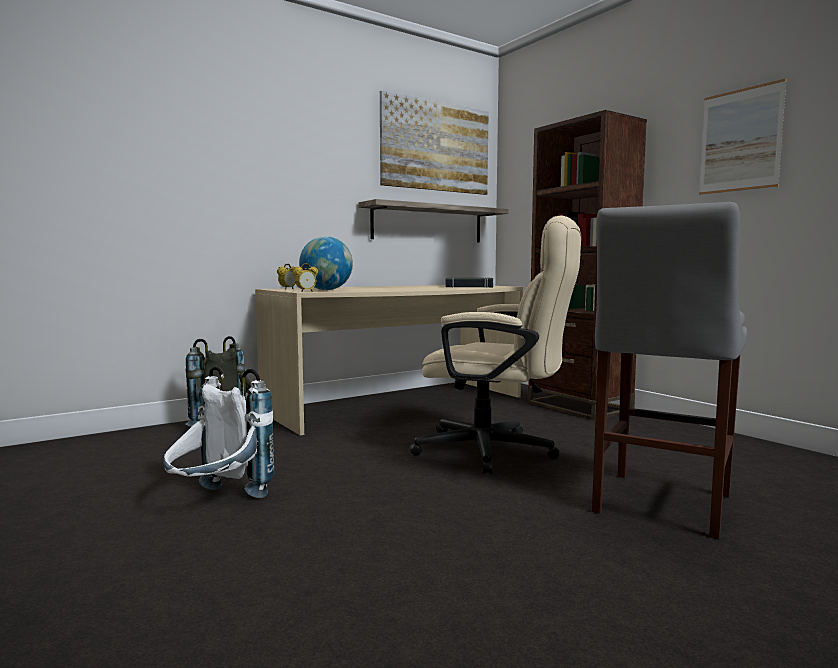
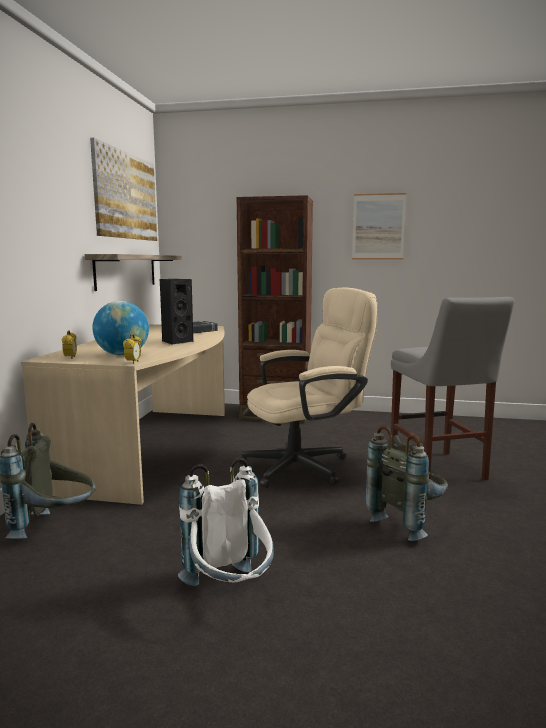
camera: 45 degrees left, 5 degrees up
none -> black speaker [160,279,193,345]
none -> grey backpack [366,426,448,541]

